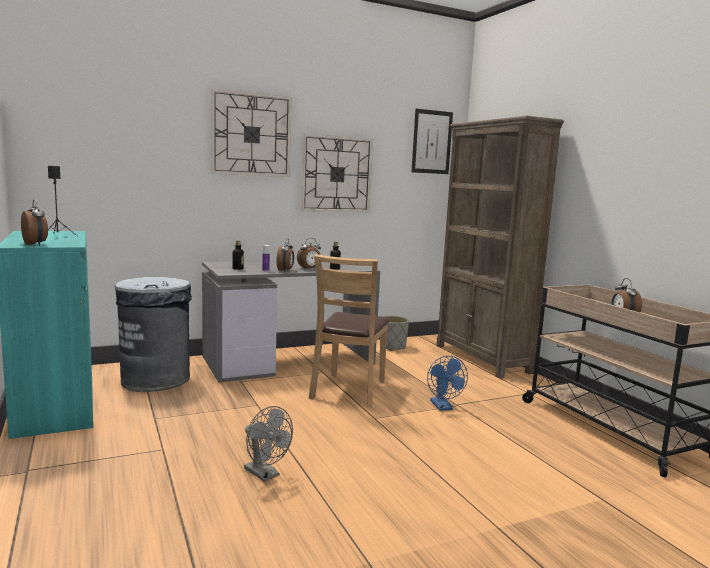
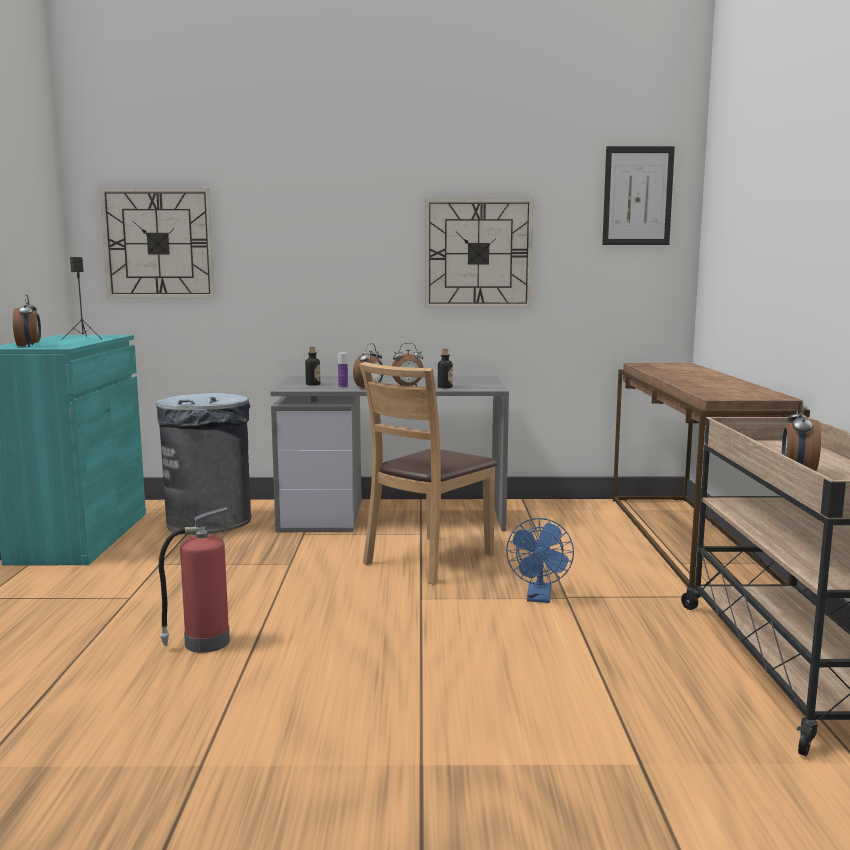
camera: 25 degrees right, 0 degrees up
wall clock [211,88,292,177] -> wall clock moved to [99,188,215,298]
grey fan [244,406,293,482] -> fire extinguisher [159,507,230,653]
grey planter [384,316,409,351] -> none
brown bookcase [437,116,564,378] -> brown console table [613,363,810,589]

